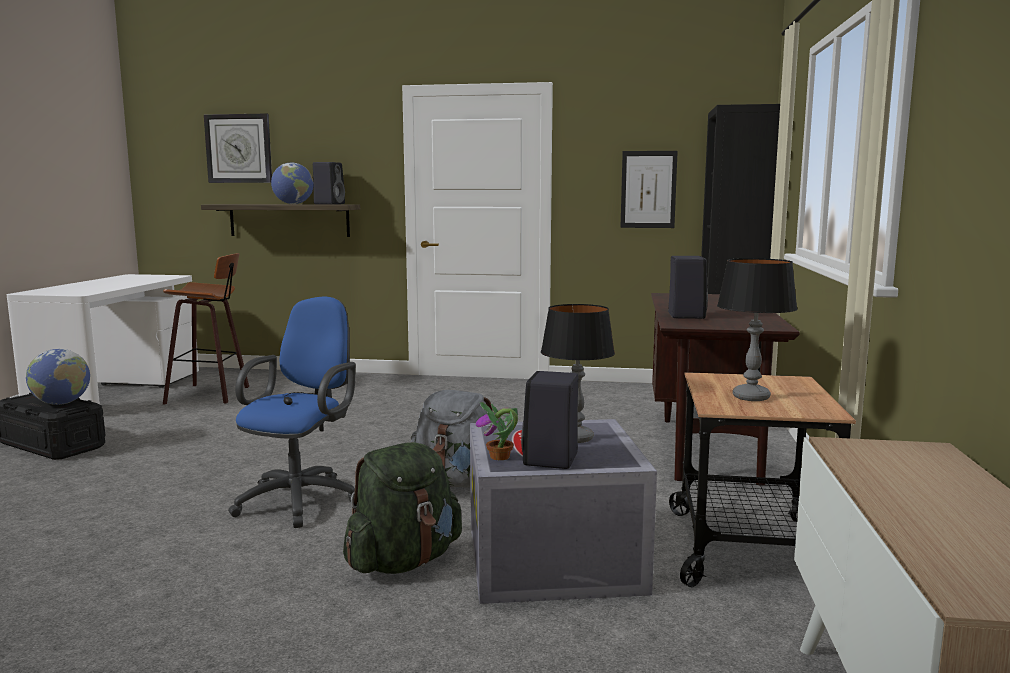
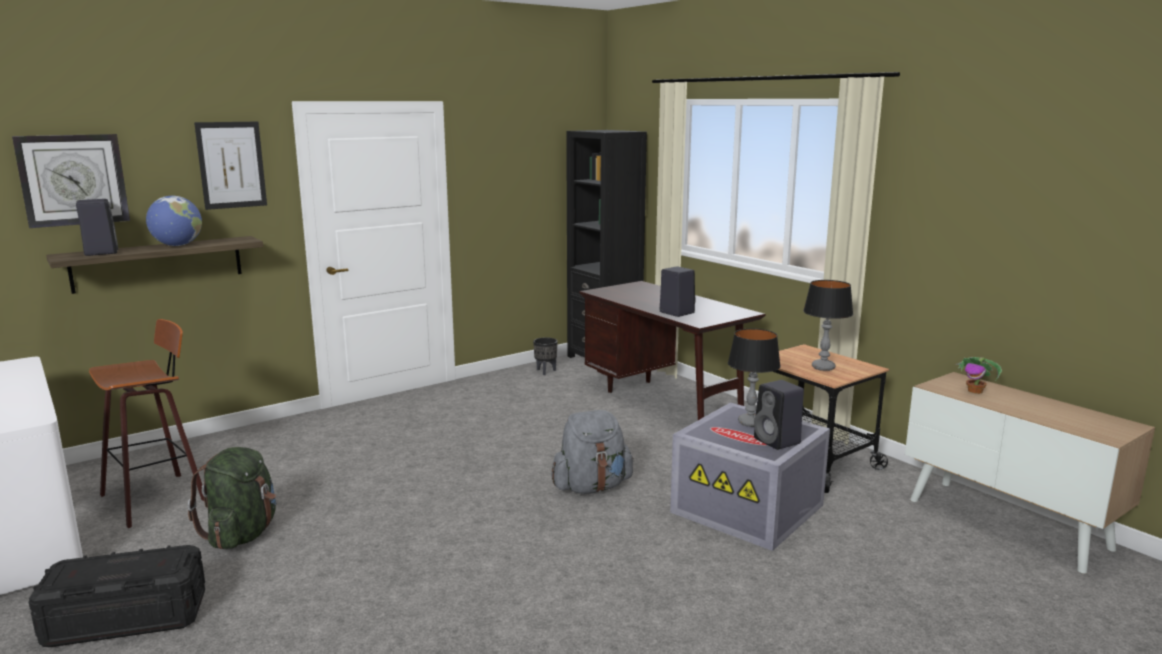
camera: 45 degrees left, 5 degrees up
globe [26,349,90,405] -> none
blue office chair [228,297,356,528] -> none
black speaker [313,162,345,205] -> black speaker moved to [76,199,118,256]
green backpack [343,442,462,574] -> green backpack moved to [188,447,276,549]
potted plant [476,402,518,460] -> potted plant moved to [956,357,1002,394]
picture [620,151,678,228] -> picture moved to [194,122,267,210]
none -> black planter [533,337,558,375]

